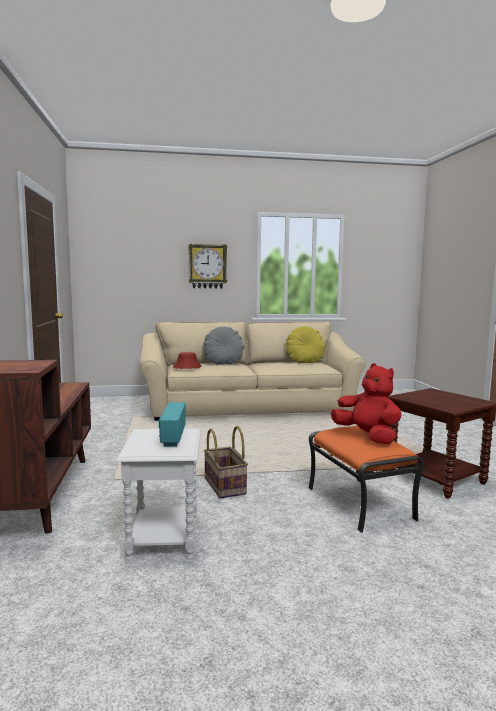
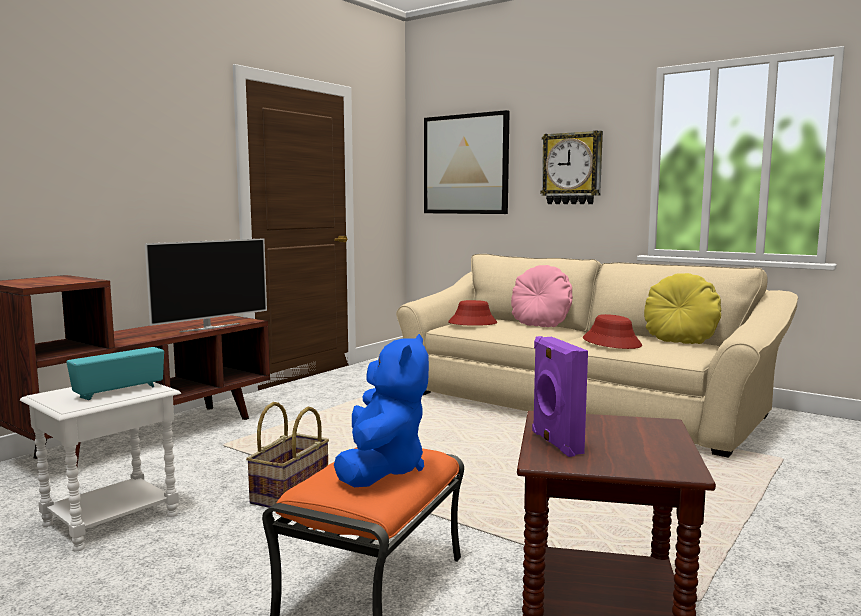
camera: 45 degrees right, 0 degrees up
grey pillow [203,326,244,365] -> pink pillow [511,265,573,327]
red plush toy [331,363,402,444] -> blue plush toy [334,334,429,487]
none -> television [145,238,267,332]
none -> picture [424,110,510,214]
none -> purple speaker [532,336,588,457]
none -> red hat [583,314,642,349]

